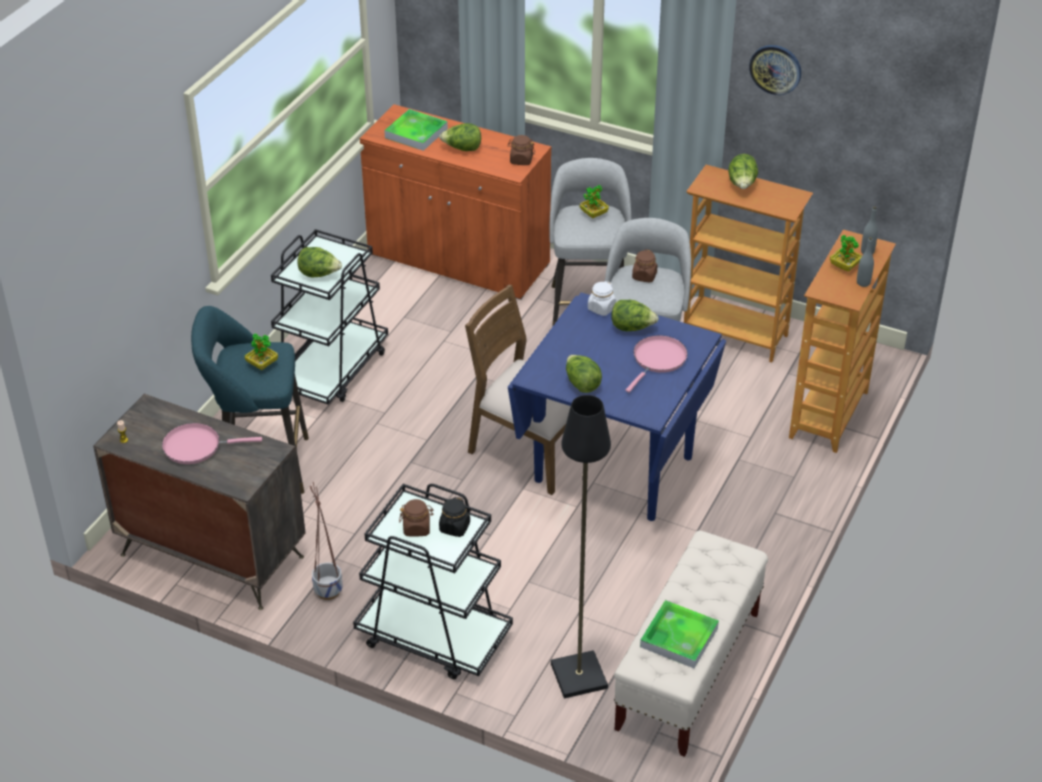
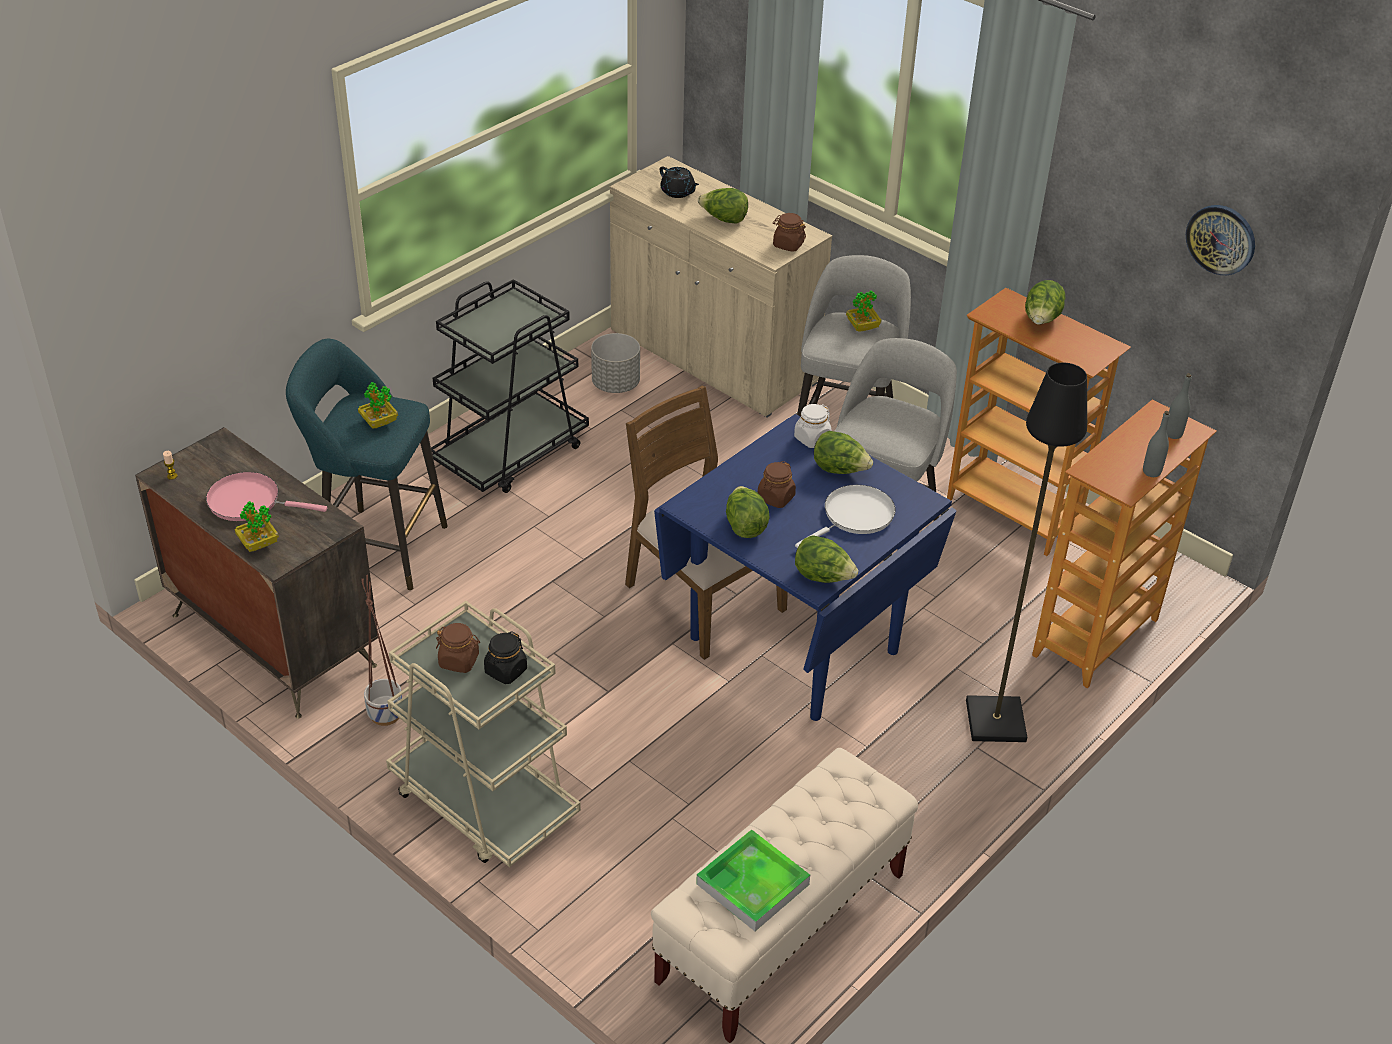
camera: 15 degrees right, 0 degrees up
lettuce [297,247,342,277] -> lettuce moved to [795,535,858,583]
black cart [353,484,513,679] -> beige cart [386,601,581,867]
orange cabinet [360,104,551,299] -> beige cabinet [610,156,832,417]
tray [384,109,448,151] -> black teapot [659,166,699,198]
black floor lamp [551,395,611,698] -> black floor lamp moved to [966,363,1087,742]
pink frying pan [626,335,688,393] -> white frying pan [795,485,896,548]
brown jar [632,249,657,283] -> brown jar moved to [758,461,796,508]
wall clock [749,45,801,95] -> wall clock moved to [1186,205,1255,275]
potted plant [830,235,862,271] -> potted plant moved to [234,501,279,552]
none -> grey planter [591,333,640,393]

